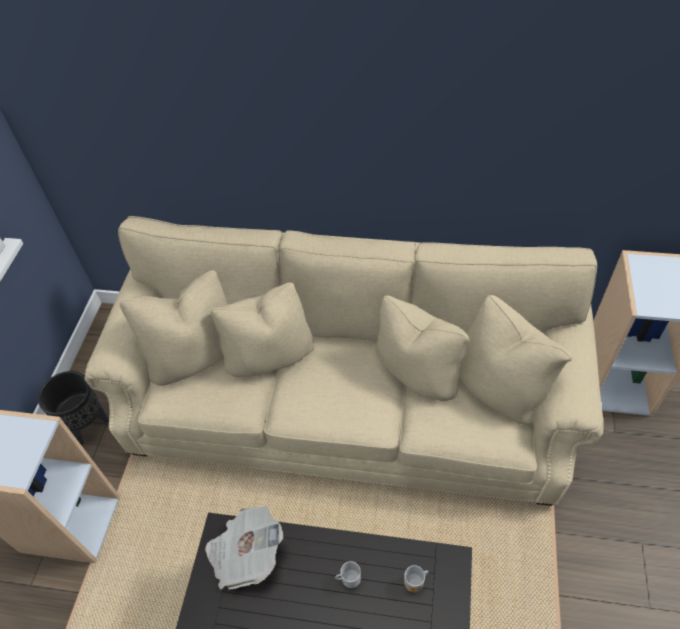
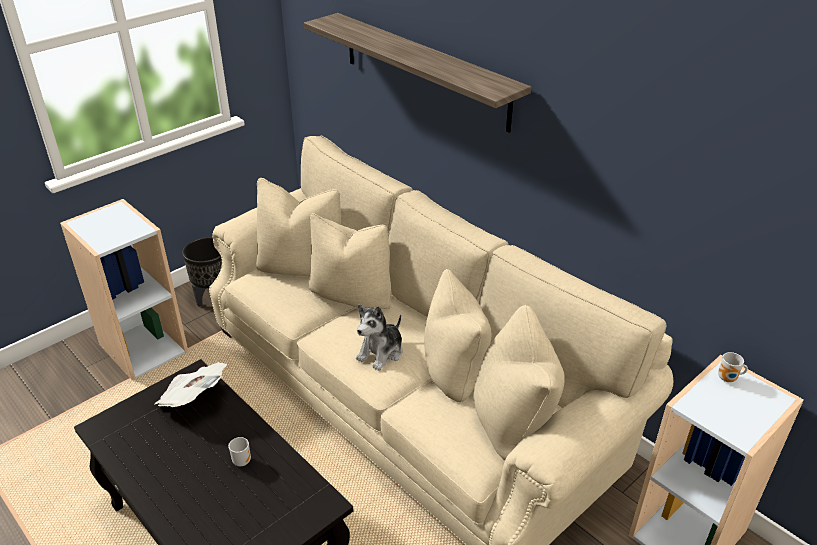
camera: 35 degrees right, 15 degrees down
mug [404,565,428,592] -> mug moved to [718,352,748,382]
none -> shelf [304,13,531,133]
none -> plush toy [356,304,403,371]

